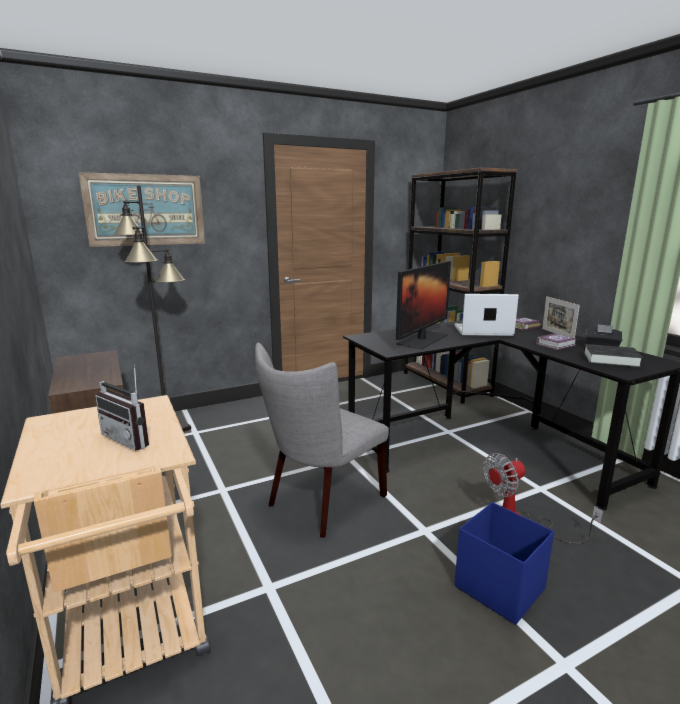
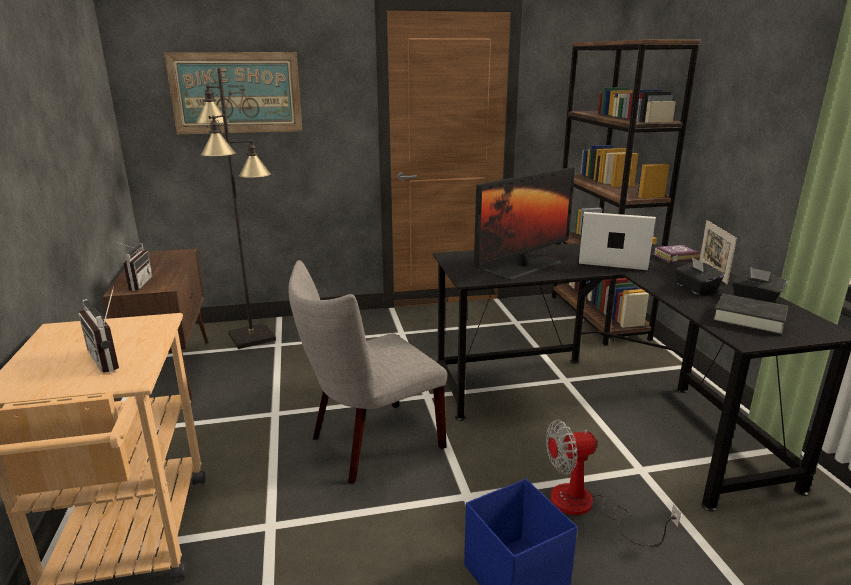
camera: 15 degrees right, 5 degrees up
book [537,333,576,350] -> black tissue box [675,257,724,296]
none -> radio [114,241,152,291]

